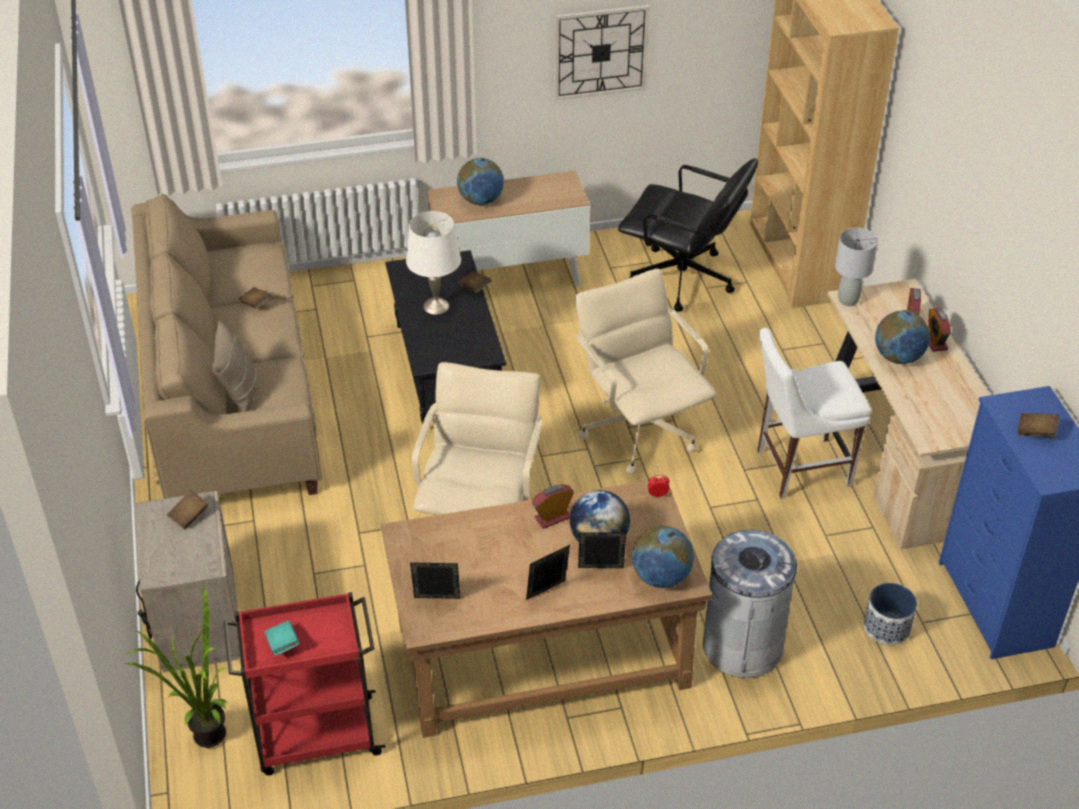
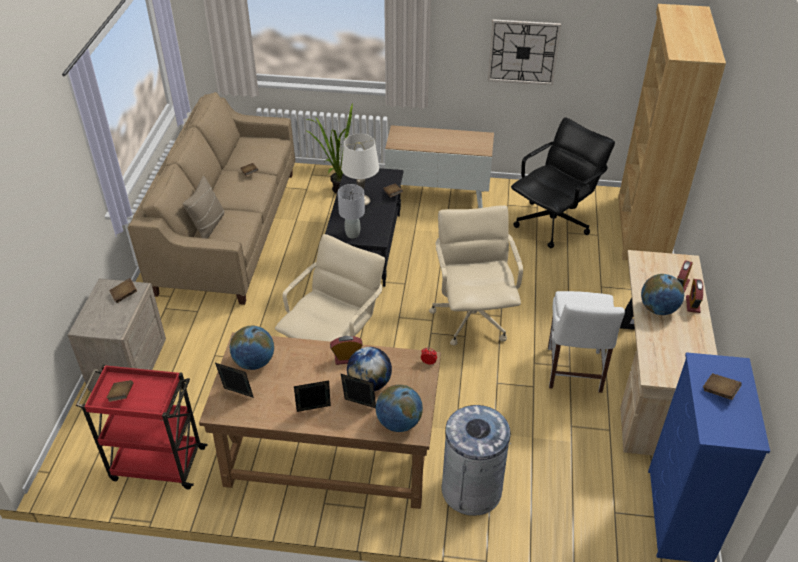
camera: 20 degrees right, 0 degrees up
potted plant [124,584,227,748] -> potted plant moved to [306,103,353,194]
turquoise book [265,621,299,656] -> brown book [107,380,133,402]
globe [457,158,504,205] -> globe moved to [230,326,274,370]
black office chair [618,158,758,312] -> black office chair turned 90 degrees counterclockwise [511,117,615,248]
white chair [757,328,872,499] -> white chair turned 90 degrees counterclockwise [548,291,625,393]
grey table lamp [835,228,878,306] -> grey table lamp moved to [338,184,365,239]
planter [864,583,917,645] -> none

